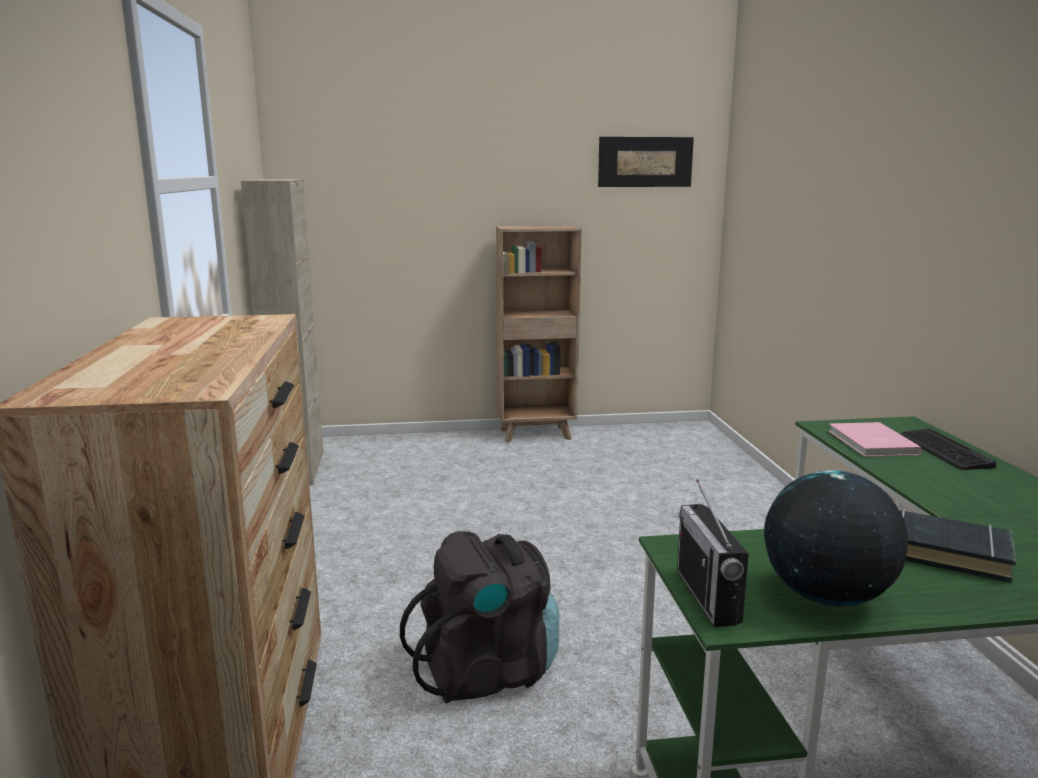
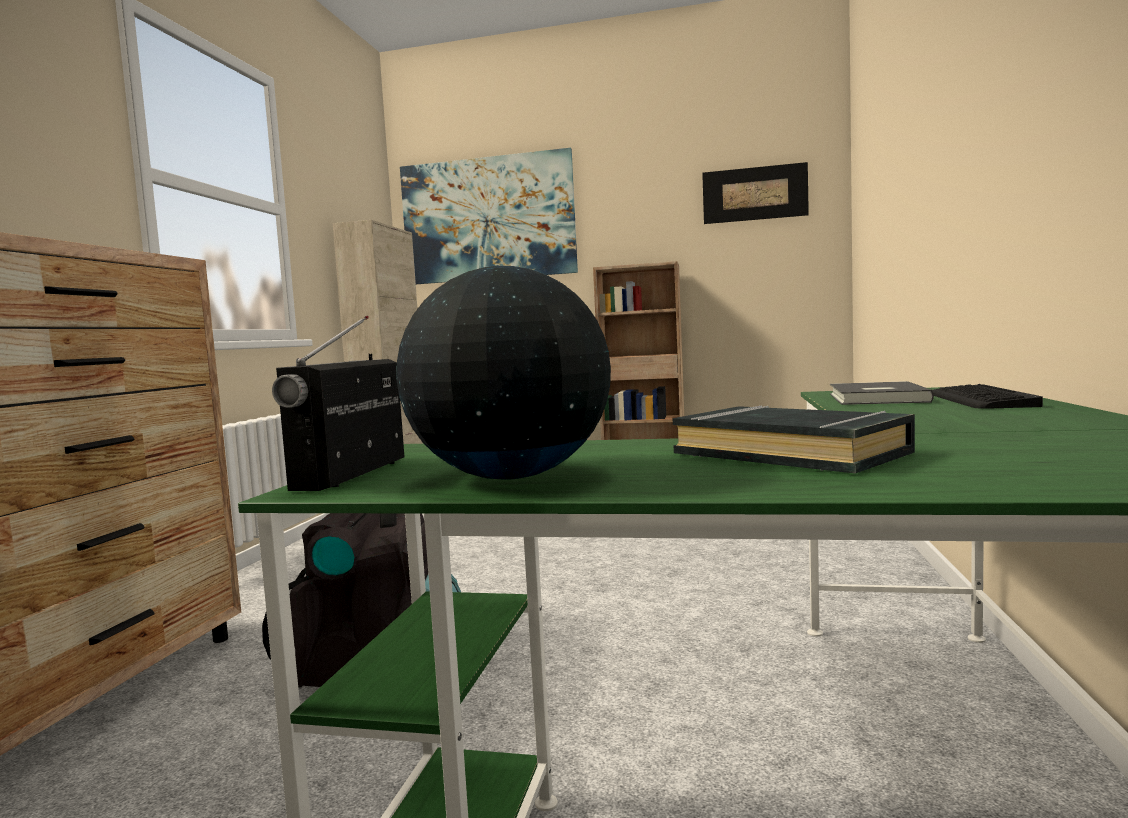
camera: 20 degrees right, 10 degrees down
pink book [828,422,922,457] -> grey book [830,381,934,405]
none -> picture [400,148,578,284]

